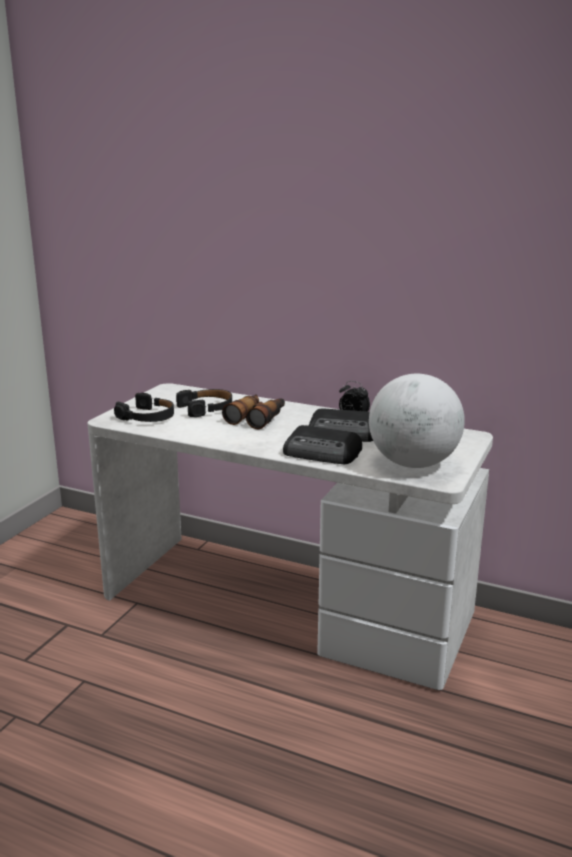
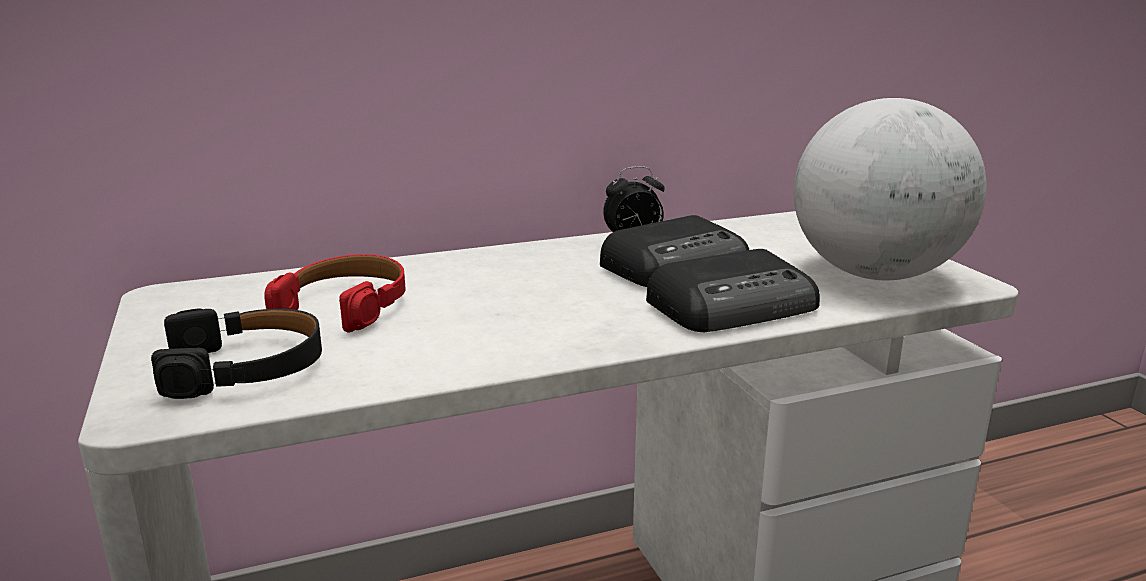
camera: 45 degrees left, 0 degrees up
black headphones [176,389,232,417] -> red headphones [264,254,405,333]
binoculars [222,394,285,429] -> none

